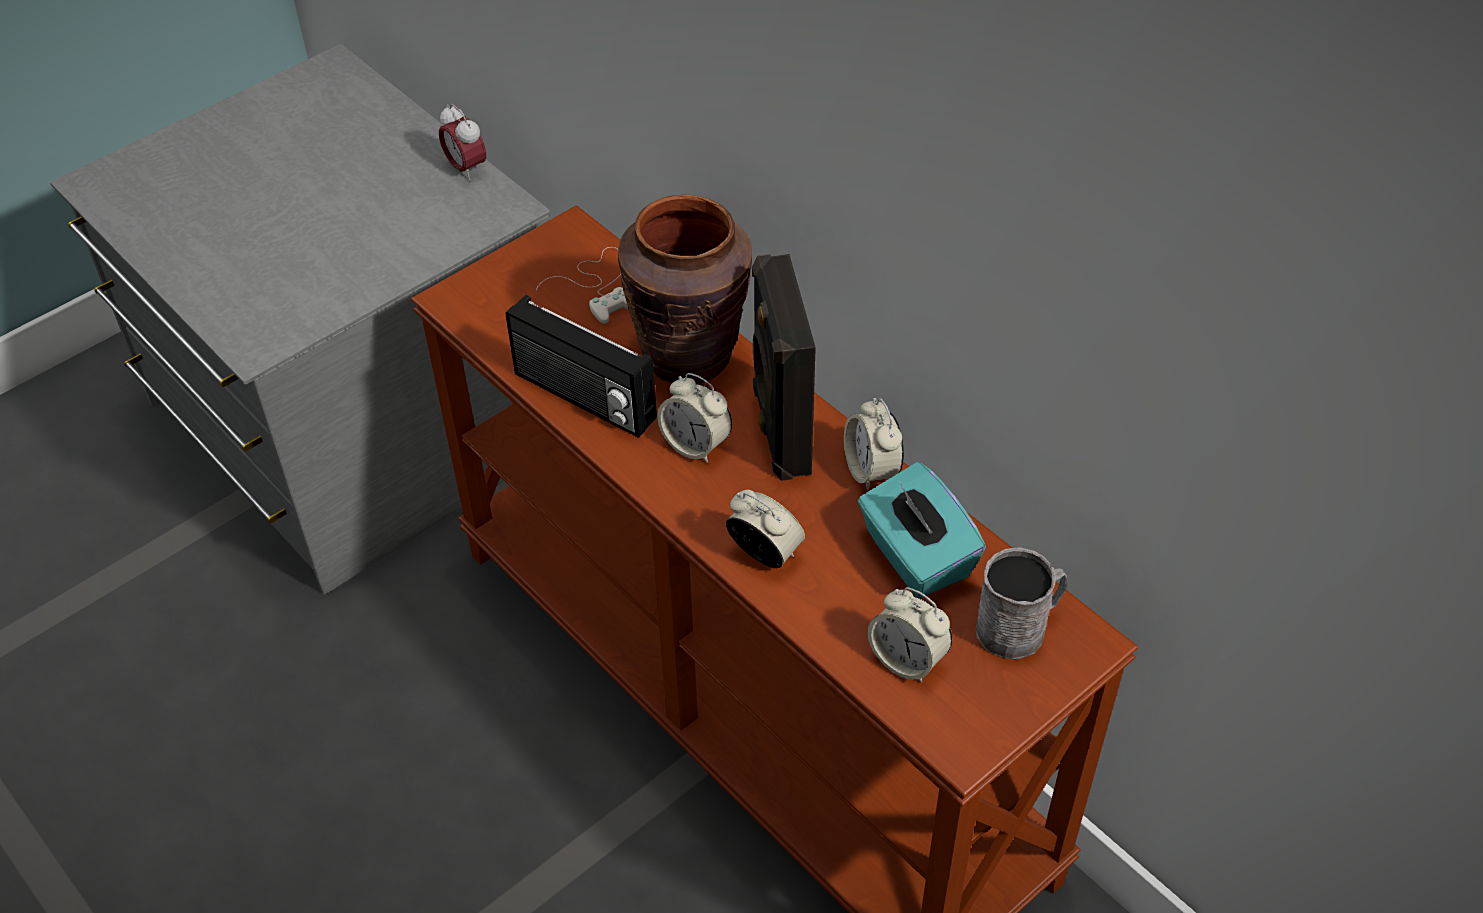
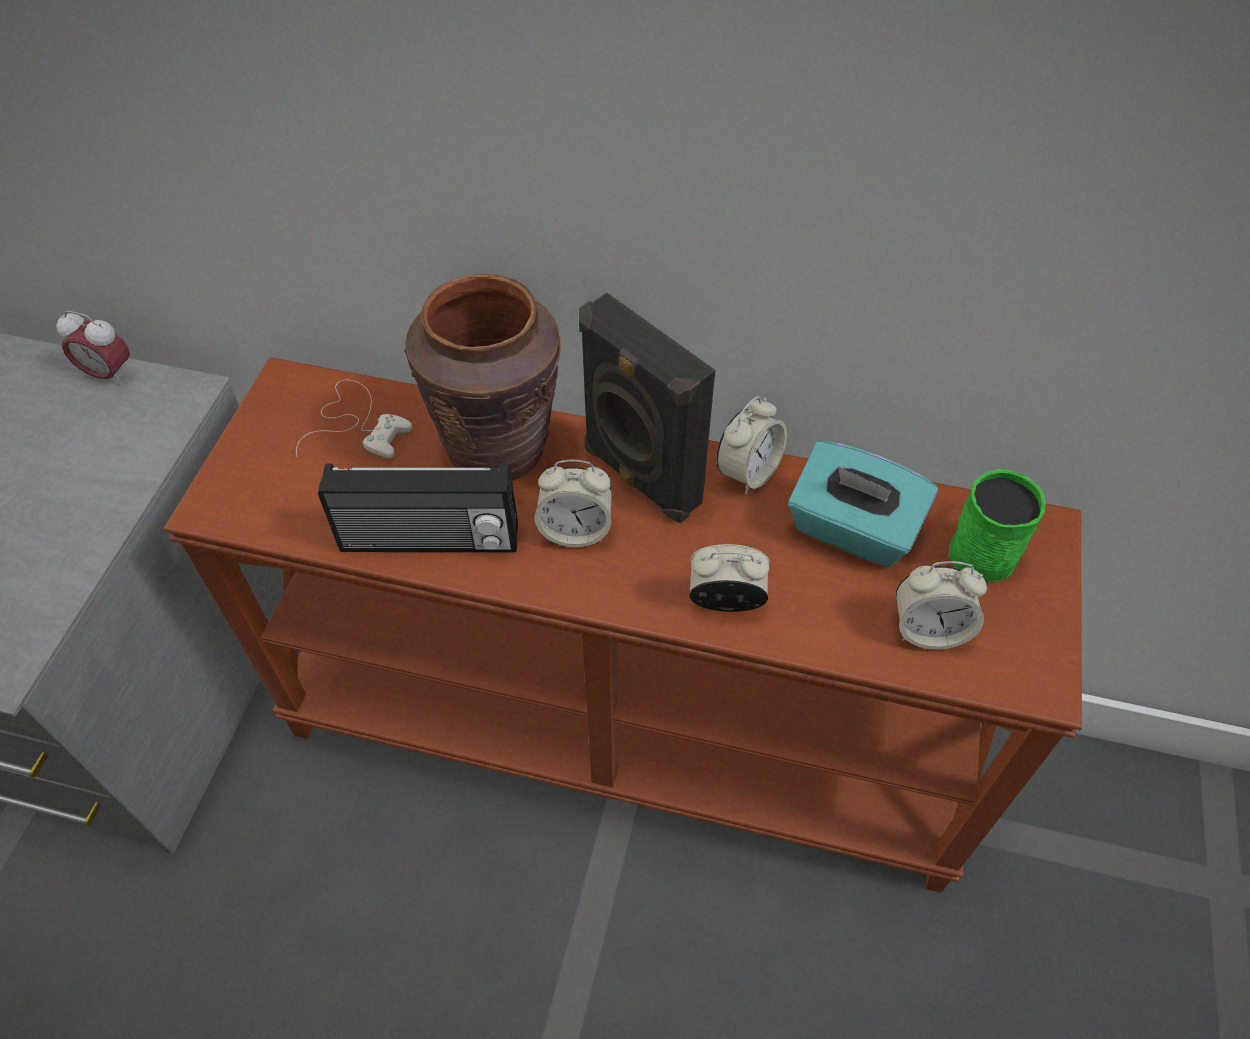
camera: 35 degrees left, 5 degrees up
alarm clock [844,398,904,491] -> alarm clock turned 90 degrees counterclockwise [716,396,787,494]
grey mug [976,547,1067,660] -> green mug [948,469,1046,582]

